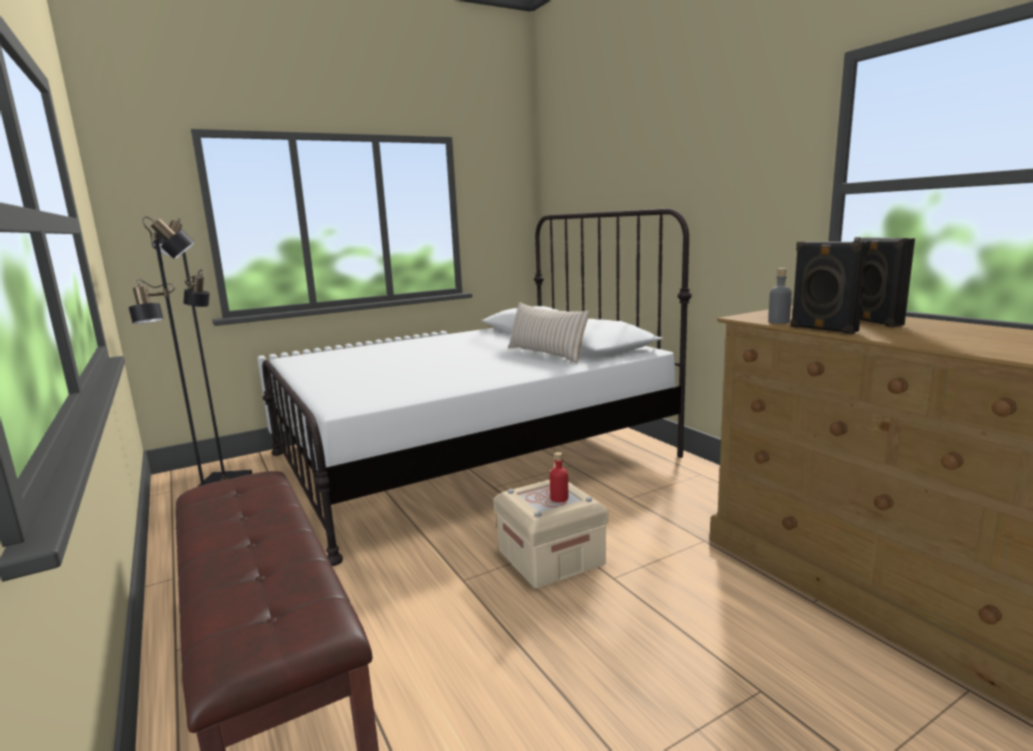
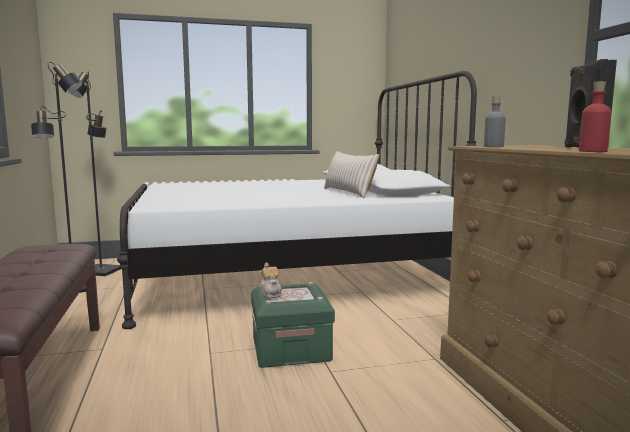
camera: 15 degrees right, 5 degrees down
beige storage box [493,480,608,588] -> green storage box [251,282,335,368]
red bottle [550,452,568,502] -> red bottle moved to [579,81,612,152]
black speaker [791,241,868,334] -> none
none -> teapot [261,263,282,298]

